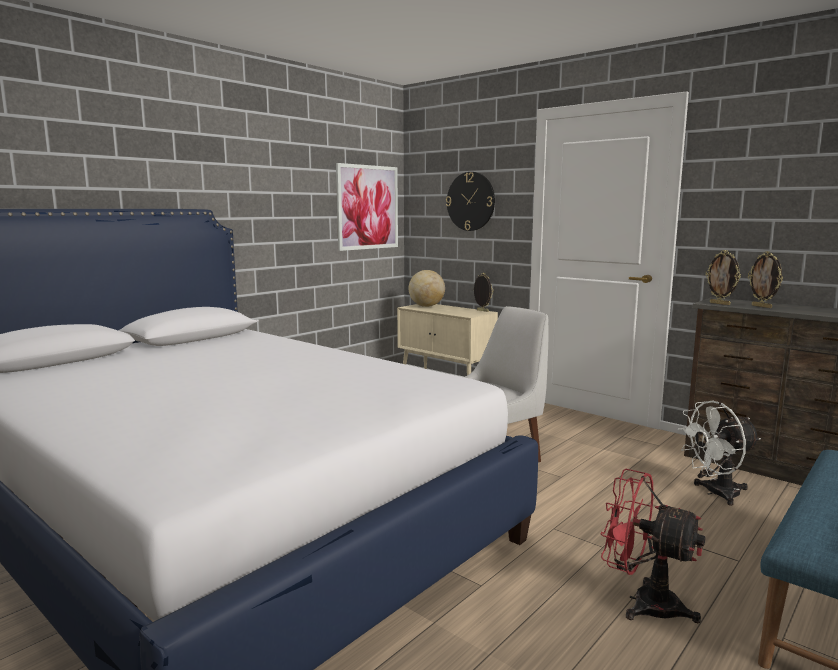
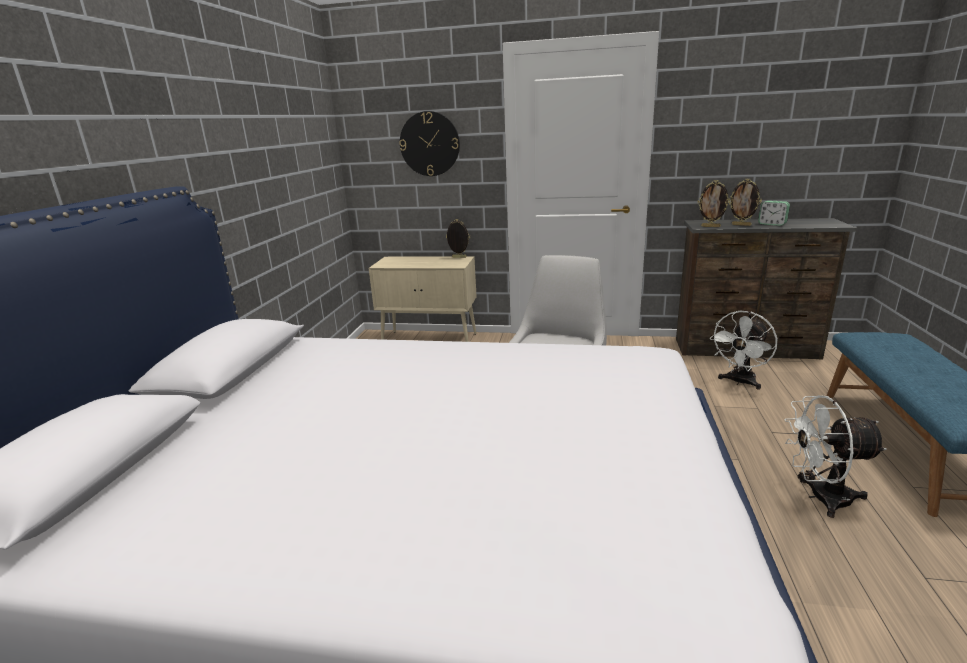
camera: 30 degrees left, 10 degrees up
picture [336,163,398,251] -> none
globe [409,270,445,307] -> none
red fan [601,469,706,623] -> white fan [784,395,886,518]
none -> alarm clock [758,201,790,226]

